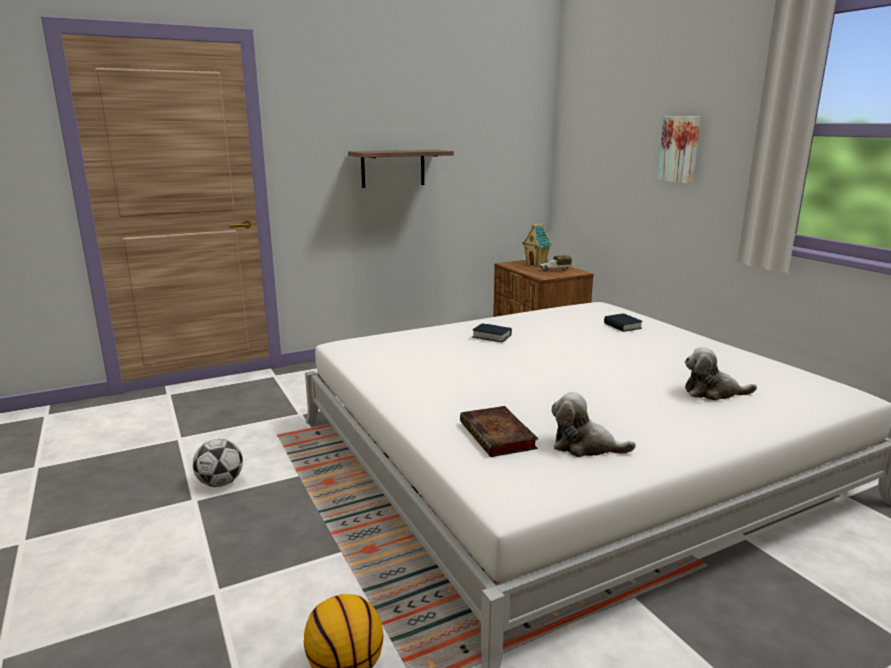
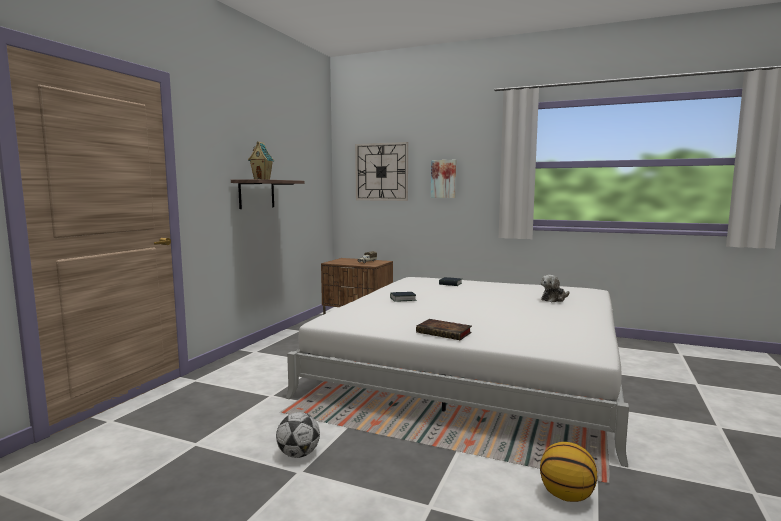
camera: 40 degrees left, 10 degrees down
book [460,406,538,457] -> book moved to [416,319,472,340]
toy house [522,223,552,267] -> toy house moved to [248,141,274,180]
plush toy [552,392,636,457] -> none
none -> wall clock [355,142,408,201]

